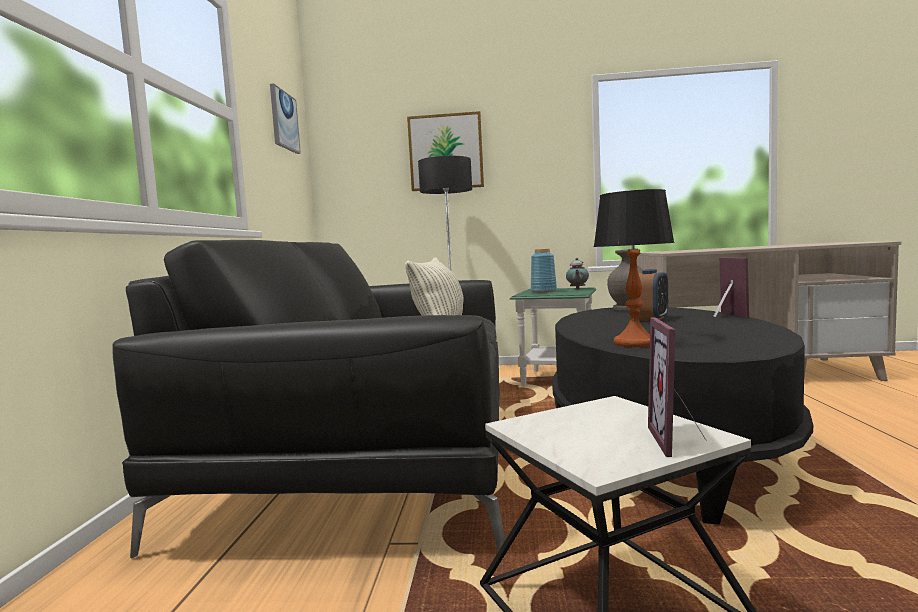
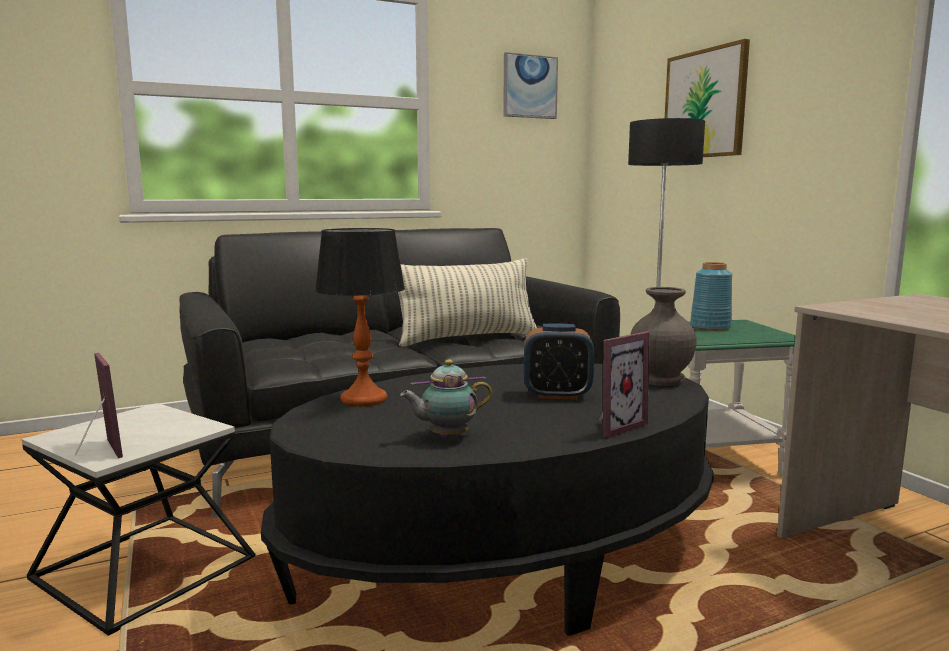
camera: 60 degrees right, 5 degrees up
teapot [566,258,589,290] -> teapot moved to [400,359,493,438]
picture frame [648,318,707,457] -> picture frame turned 75 degrees clockwise [75,353,123,458]

